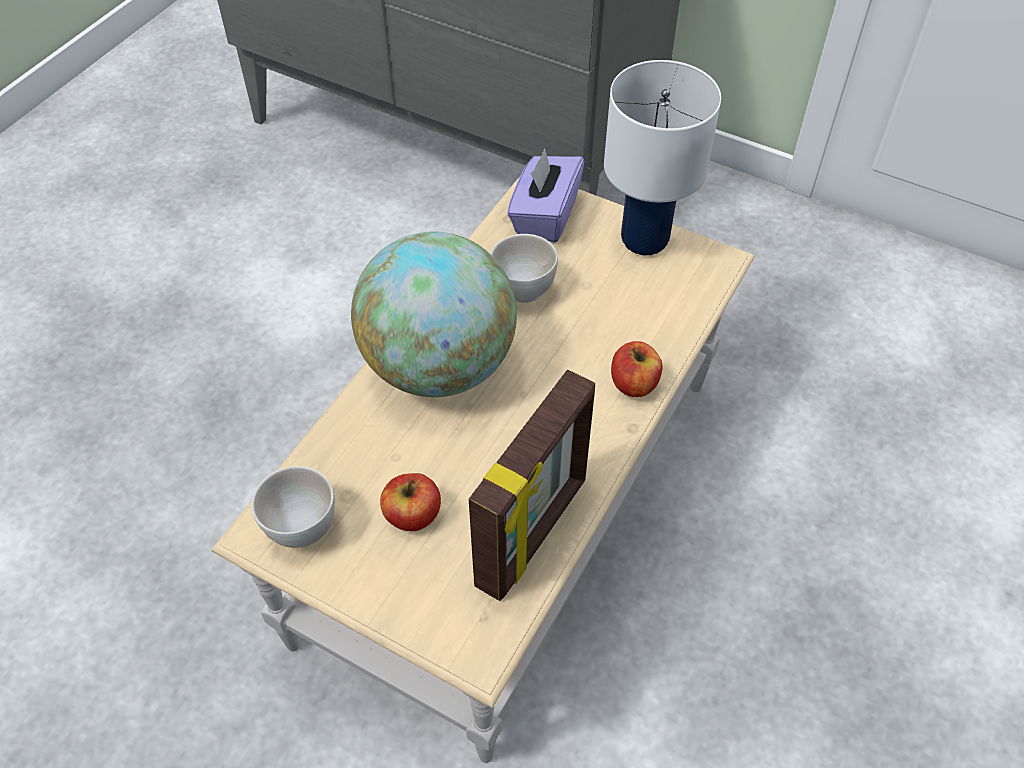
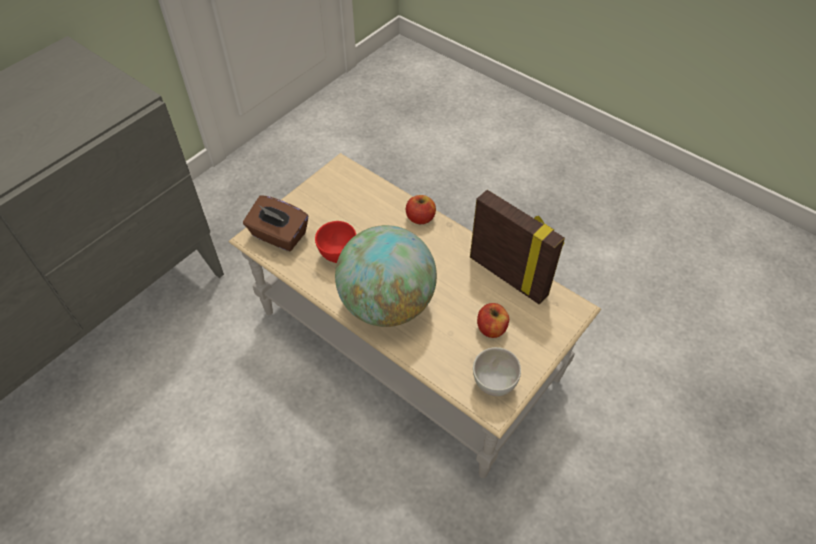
camera: 80 degrees left, 0 degrees up
white bowl [490,234,558,303] -> red bowl [315,221,356,263]
purple tissue box [507,149,584,243] -> brown tissue box [243,195,308,251]
white table lamp [604,60,721,256] -> none

